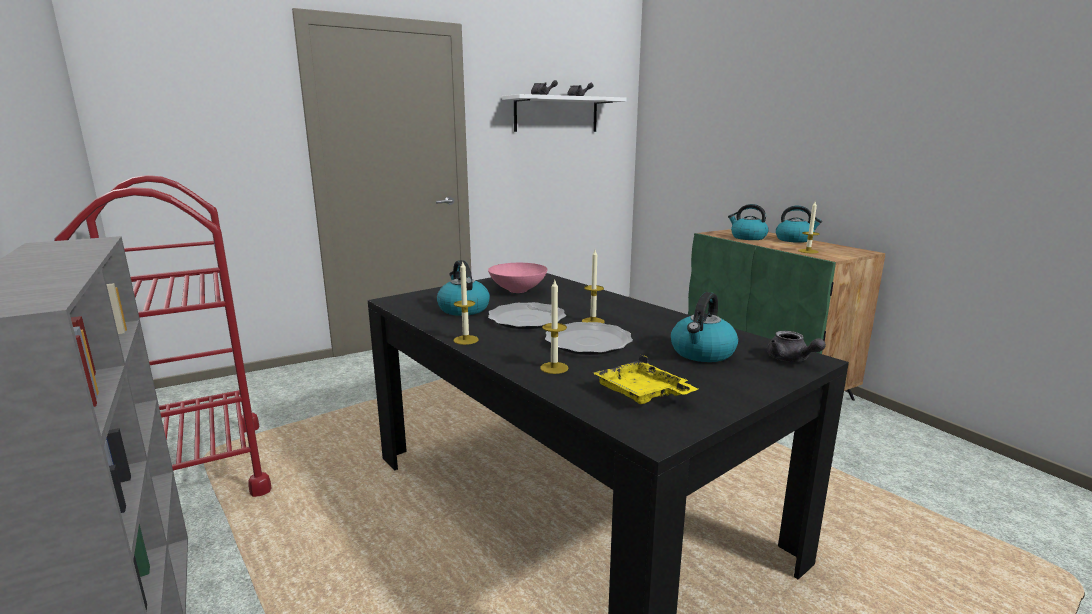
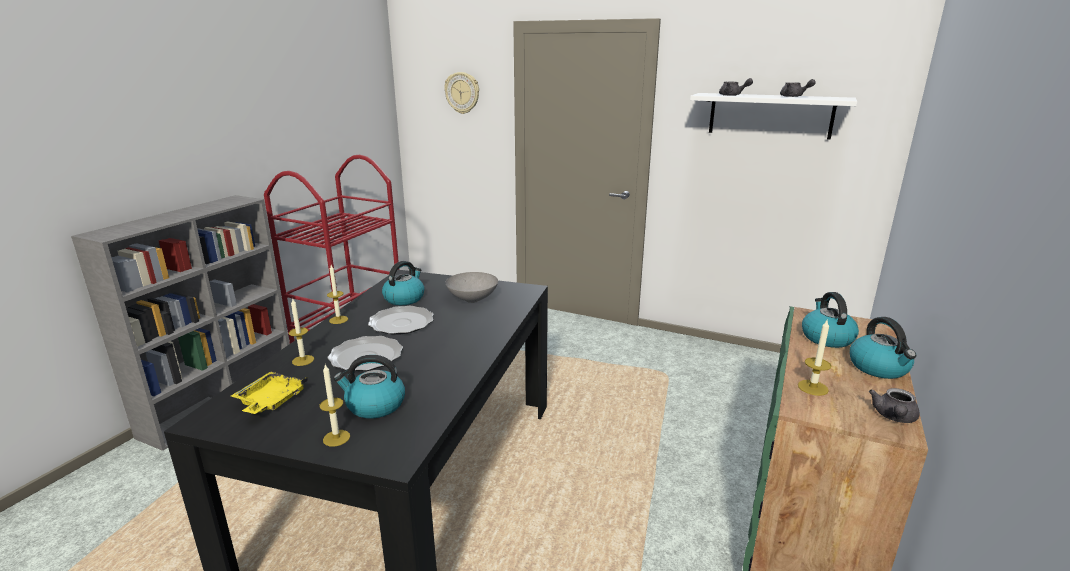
camera: 55 degrees right, 5 degrees up
pink bowl [488,263,548,293] -> grey bowl [445,272,498,303]
candle [582,250,605,323] -> candle moved to [319,364,350,446]
grey teapot [766,331,826,362] -> grey teapot moved to [869,388,920,423]
none -> wall clock [444,72,479,114]

